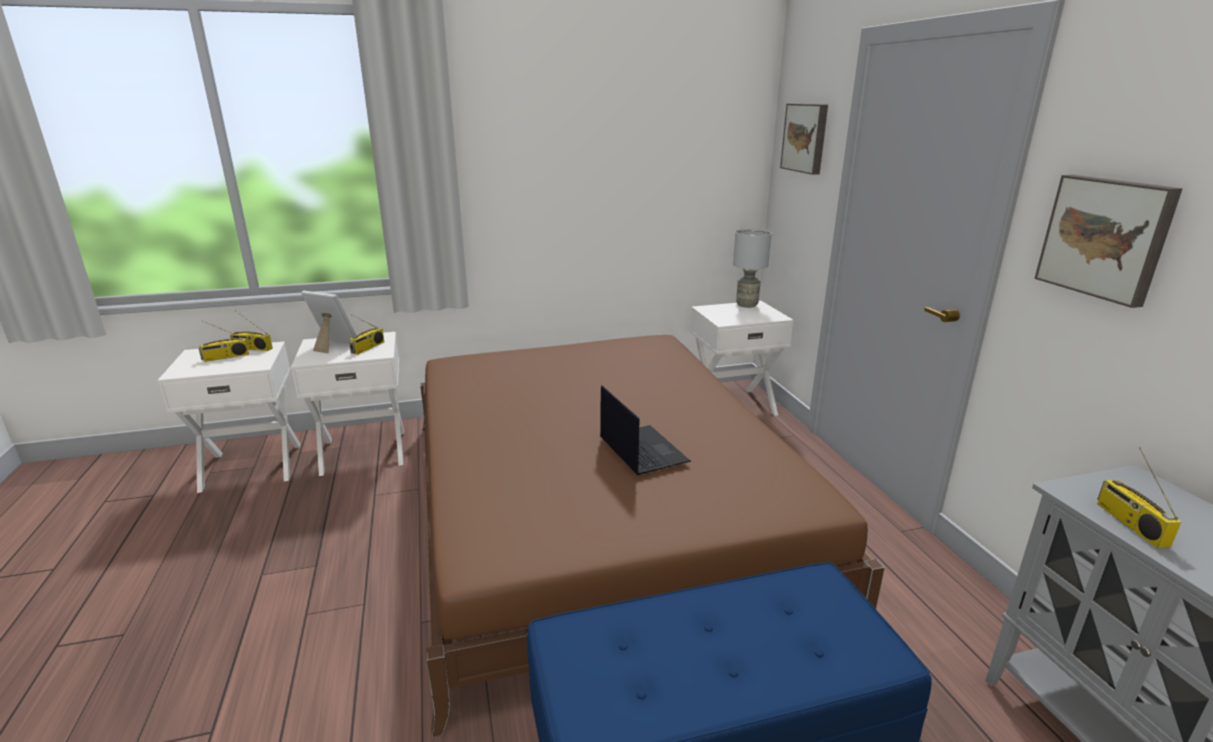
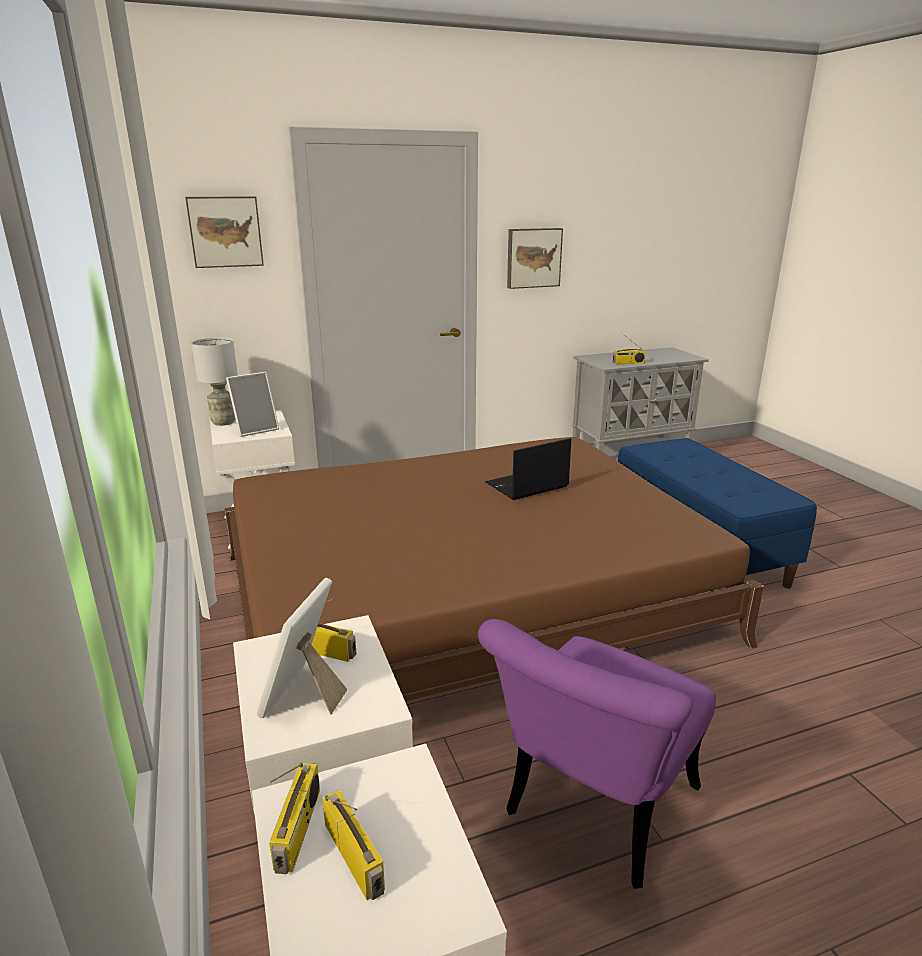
camera: 95 degrees left, 0 degrees up
none -> picture frame [226,372,279,437]
none -> purple chair [478,619,716,889]

